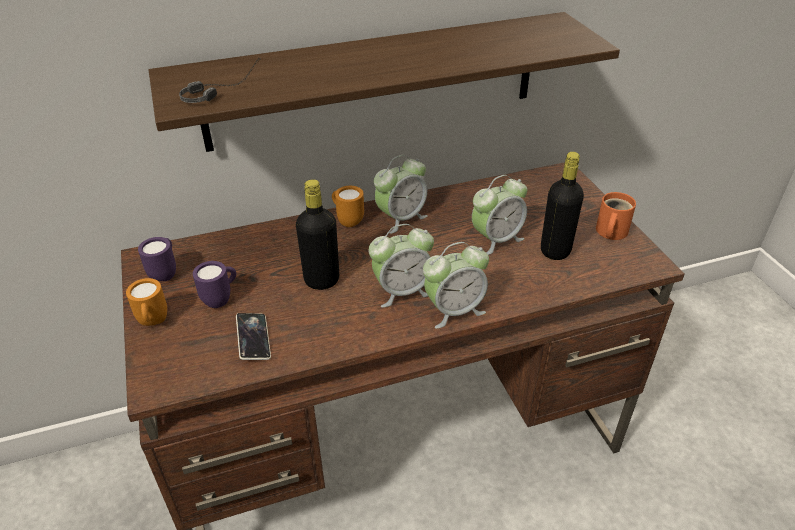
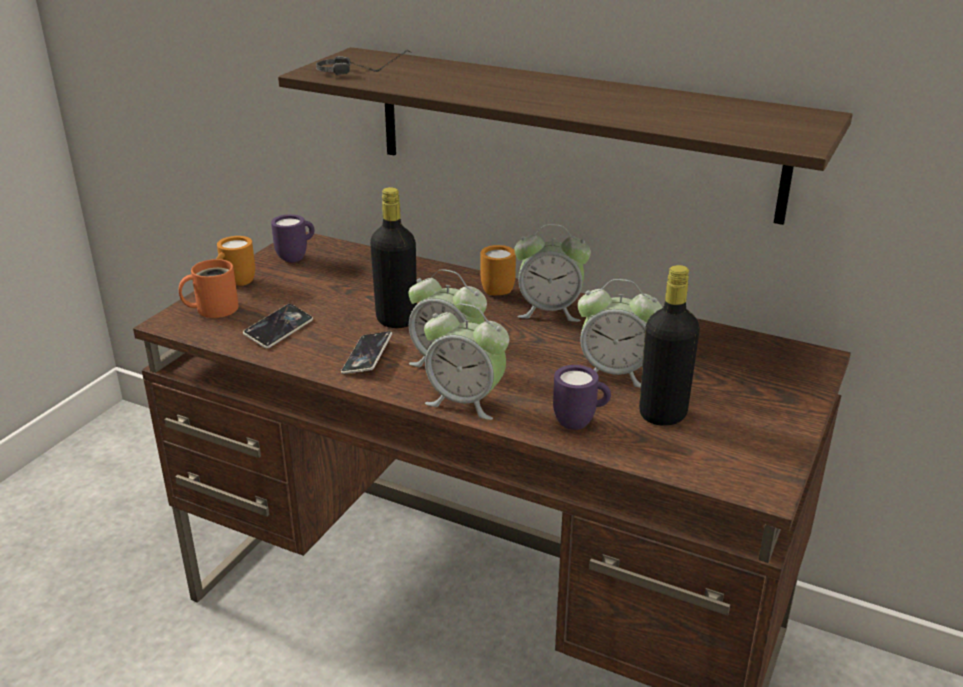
camera: 45 degrees right, 10 degrees down
purple mug [193,261,236,308] -> purple mug moved to [553,365,611,430]
orange mug [596,192,636,240] -> orange mug moved to [179,259,239,318]
none -> phone [341,331,392,374]

